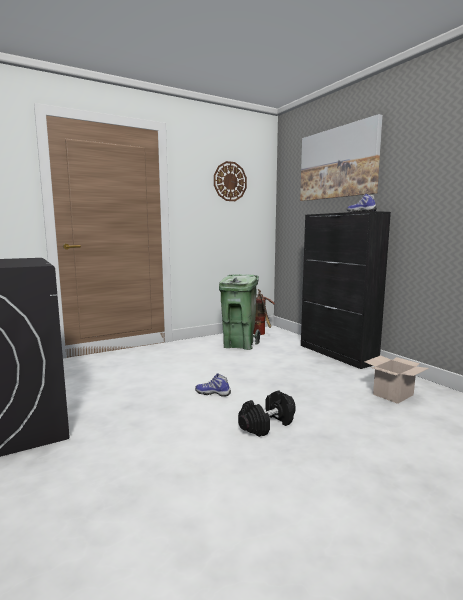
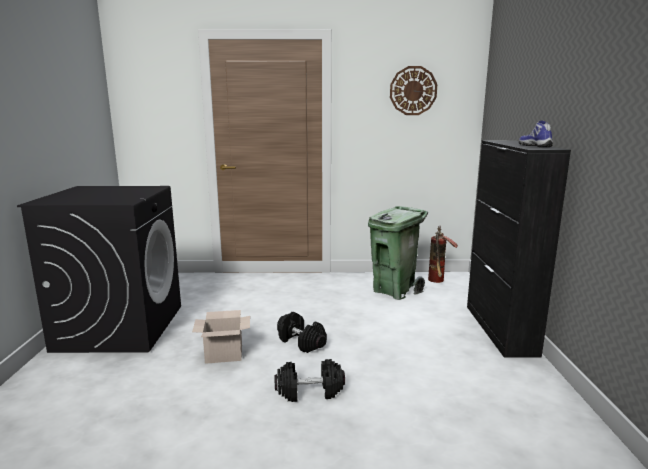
camera: 30 degrees right, 5 degrees up
shoe [195,374,231,397] -> black dumbbell [277,312,327,353]
picture [300,114,383,201] -> none
cardboard box [364,355,429,404] -> cardboard box moved to [192,310,250,364]

